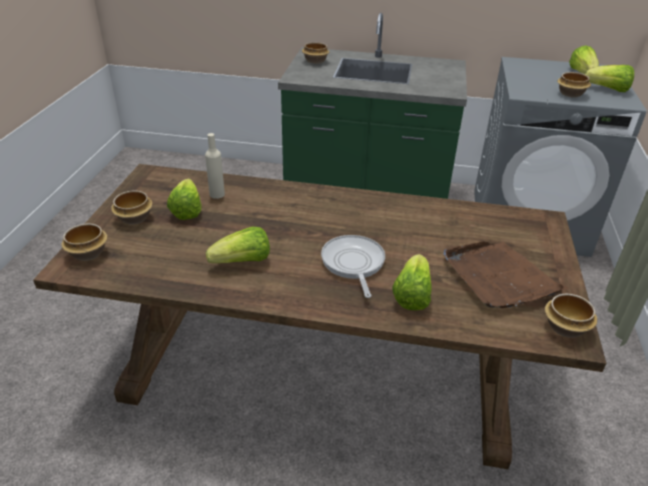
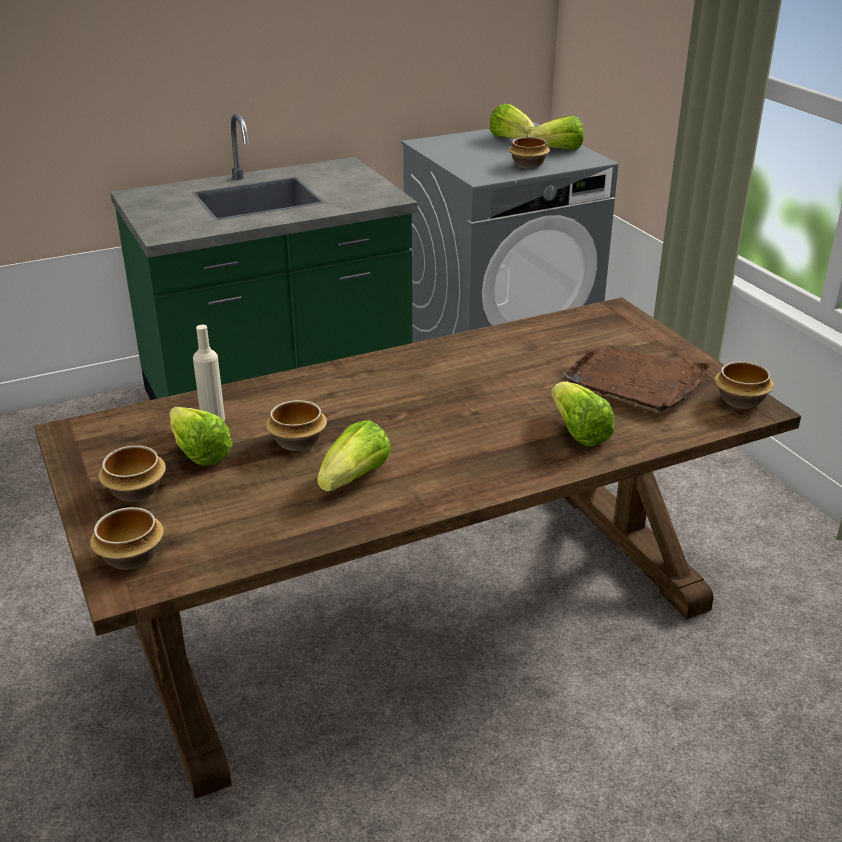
camera: 35 degrees left, 5 degrees down
bowl [302,42,329,64] -> bowl moved to [266,400,327,451]
frying pan [321,235,385,298] -> none

